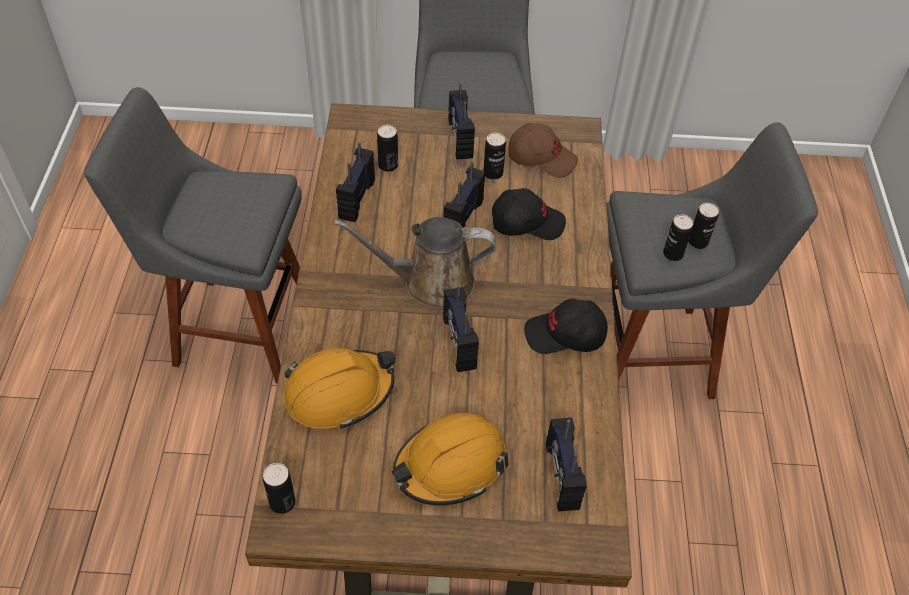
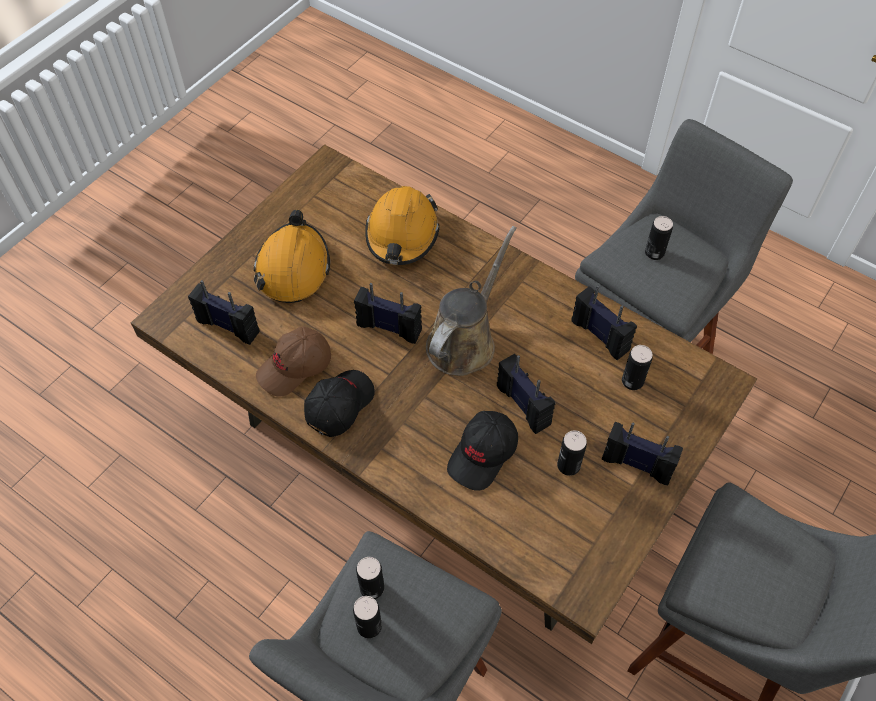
camera: 125 degrees right, 5 degrees up
can [263,463,296,514] -> can moved to [645,216,673,260]
brown cap [508,123,578,178] -> brown cap moved to [256,327,331,397]

